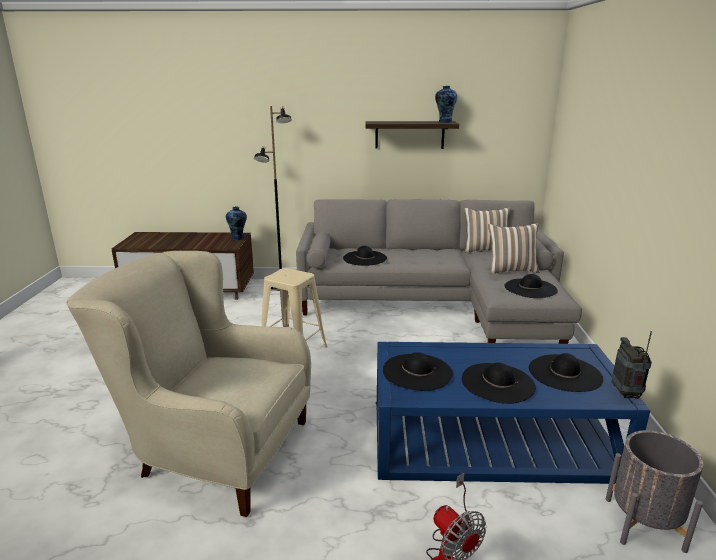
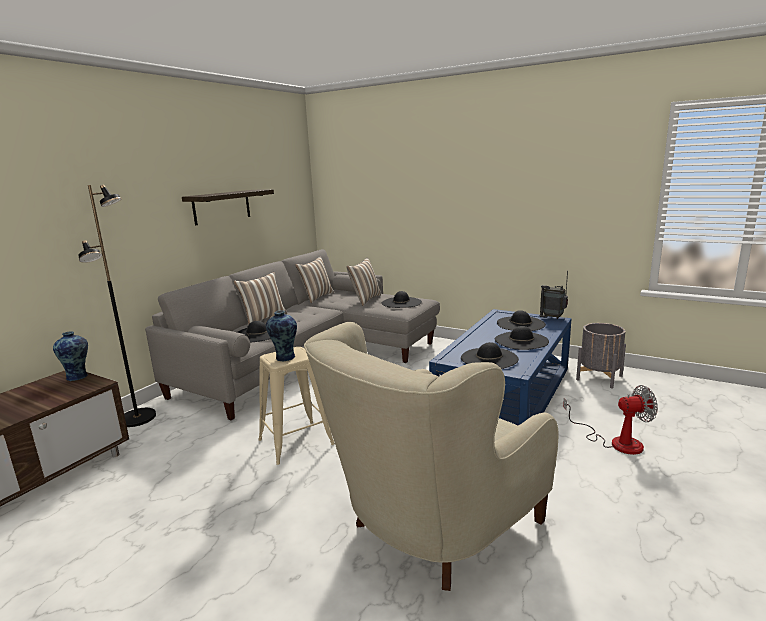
camera: 60 degrees left, 5 degrees down
vase [435,86,457,123] -> vase moved to [266,310,297,361]
none -> pillow [234,272,287,325]

